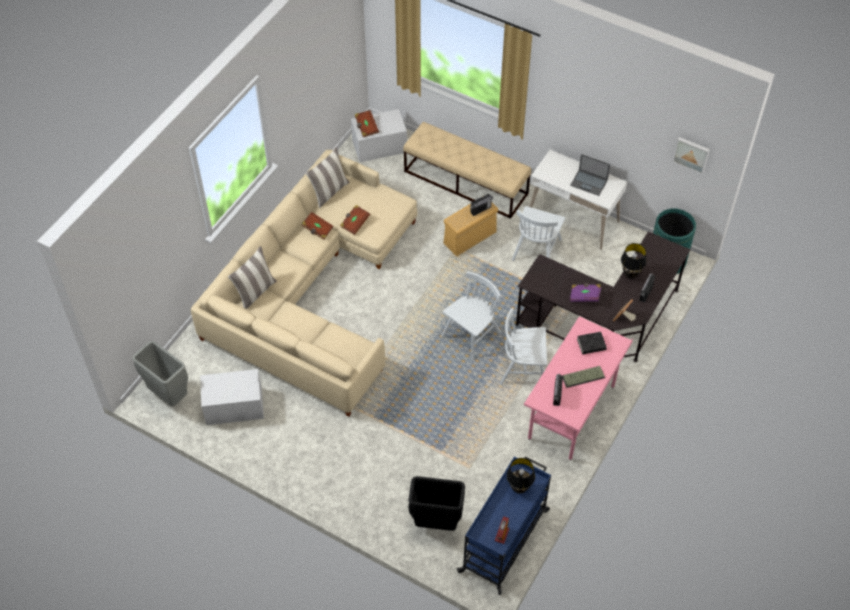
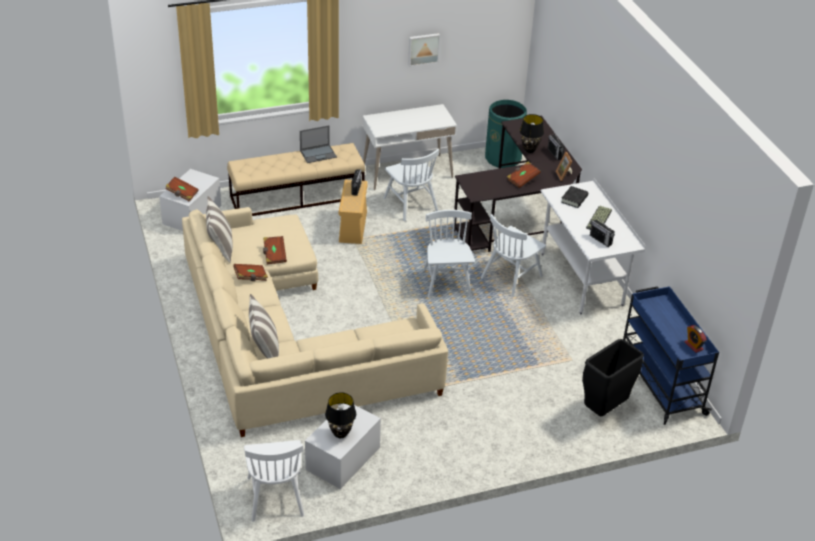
camera: 50 degrees left, 15 degrees down
grey trash can [132,341,188,407] -> white chair [244,440,304,521]
black table lamp [507,458,535,493] -> black table lamp moved to [325,392,356,438]
pink desk [524,317,633,460] -> white desk [540,178,646,314]
laptop [570,154,610,196] -> laptop moved to [300,125,337,163]
purple book [570,283,601,302] -> brown book [507,161,541,188]
picture [672,137,710,174] -> picture moved to [408,33,440,67]

